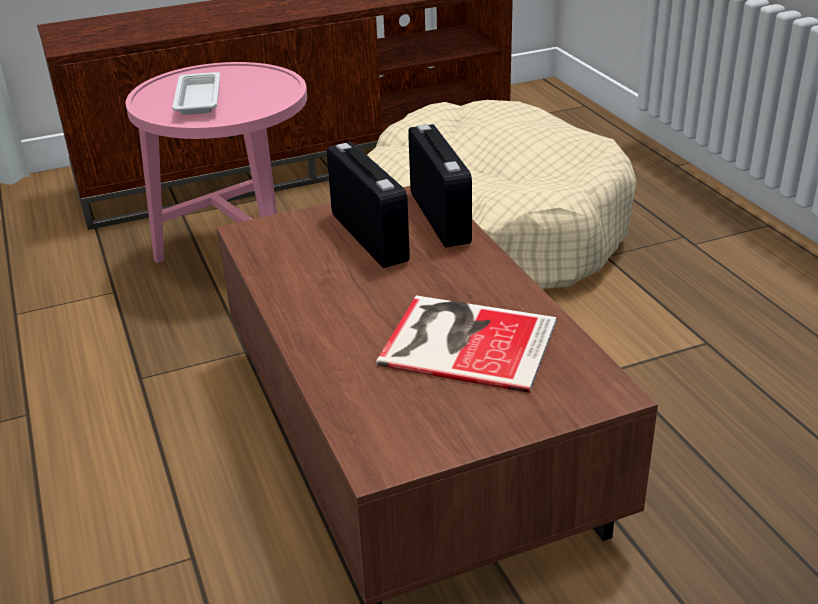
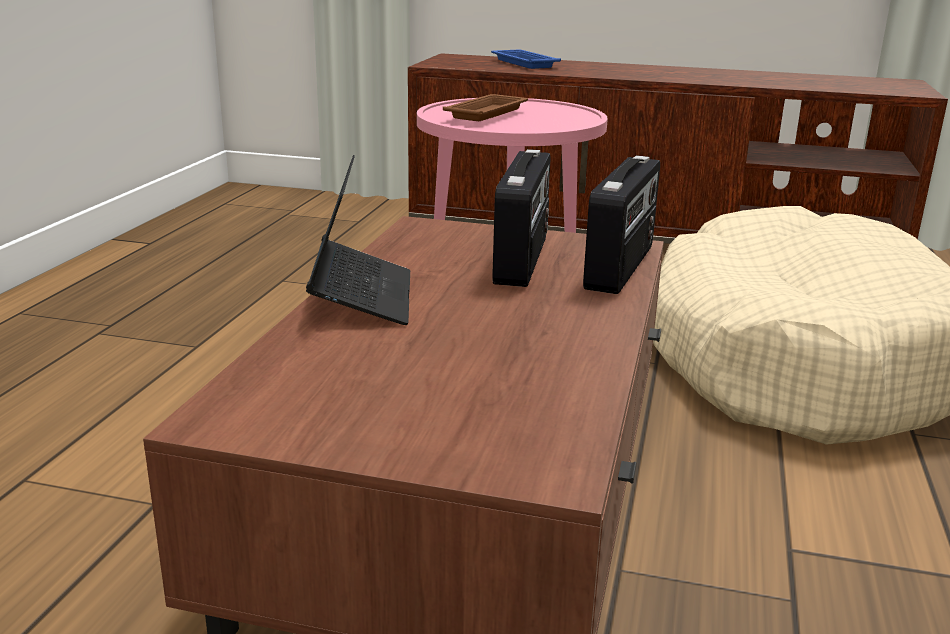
camera: 35 degrees right, 10 degrees down
white tray [172,72,220,115] -> brown tray [443,94,528,121]
book [376,296,557,393] -> none
none -> laptop [306,155,410,325]
none -> blue tray [491,50,561,69]

